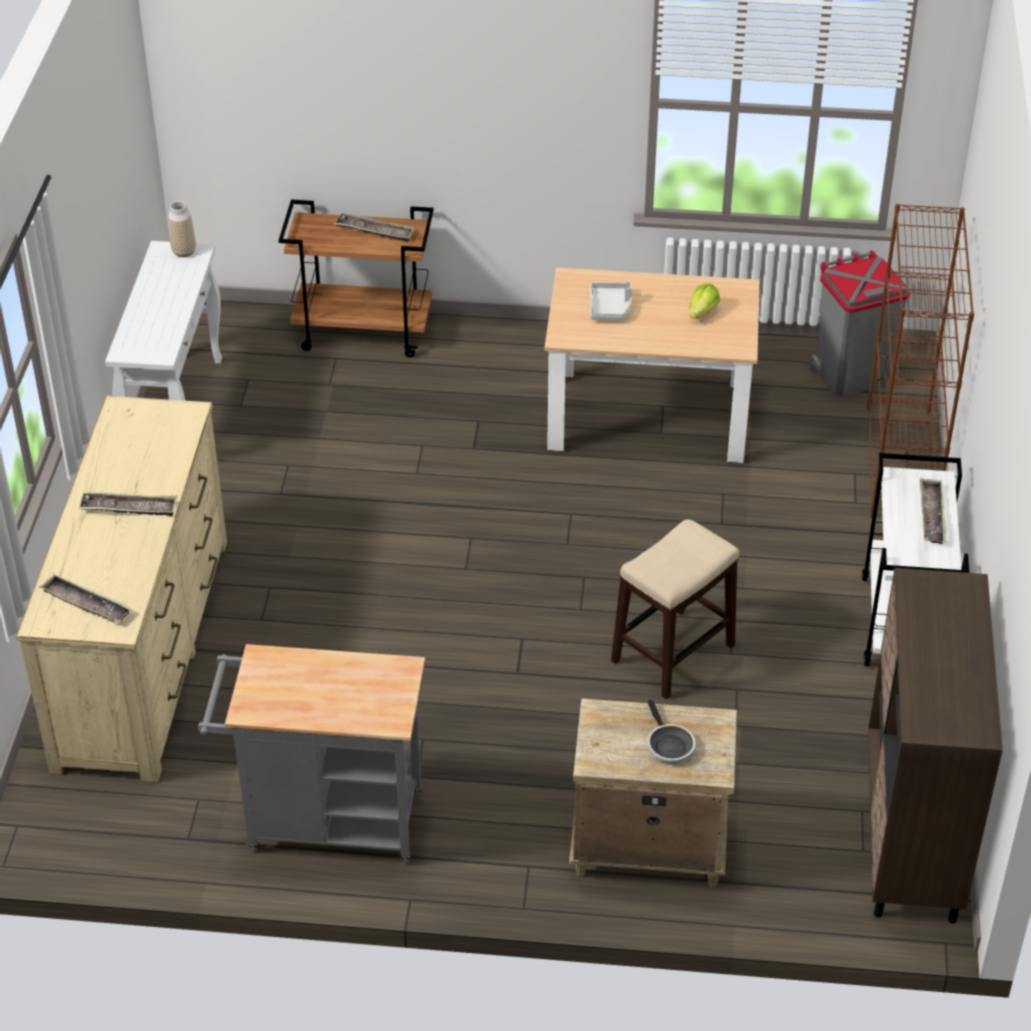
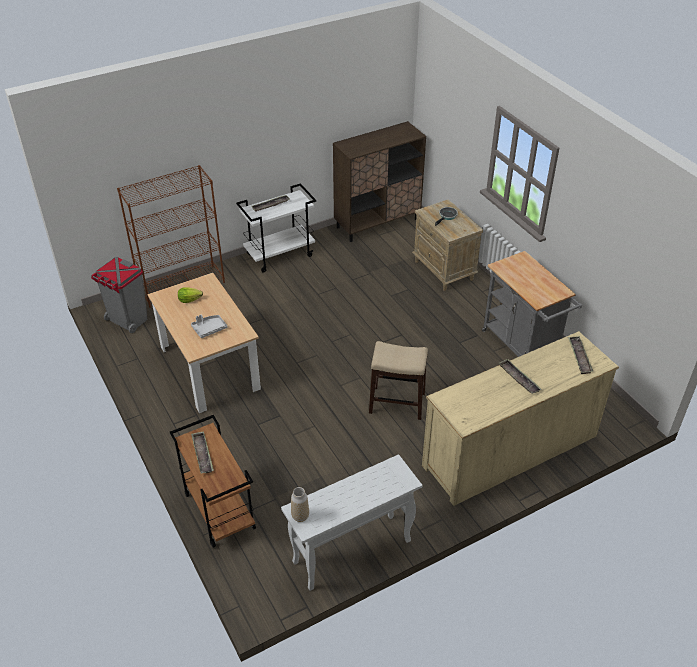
camera: 125 degrees left, 0 degrees up
stool [611,519,739,699] -> stool moved to [369,341,428,420]

